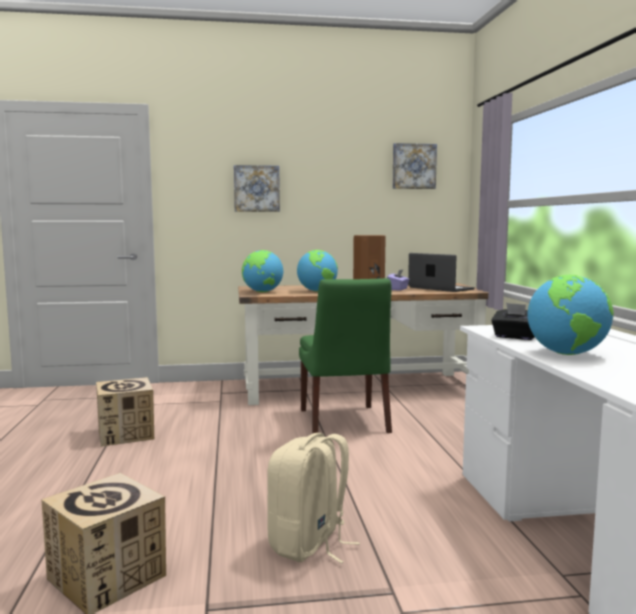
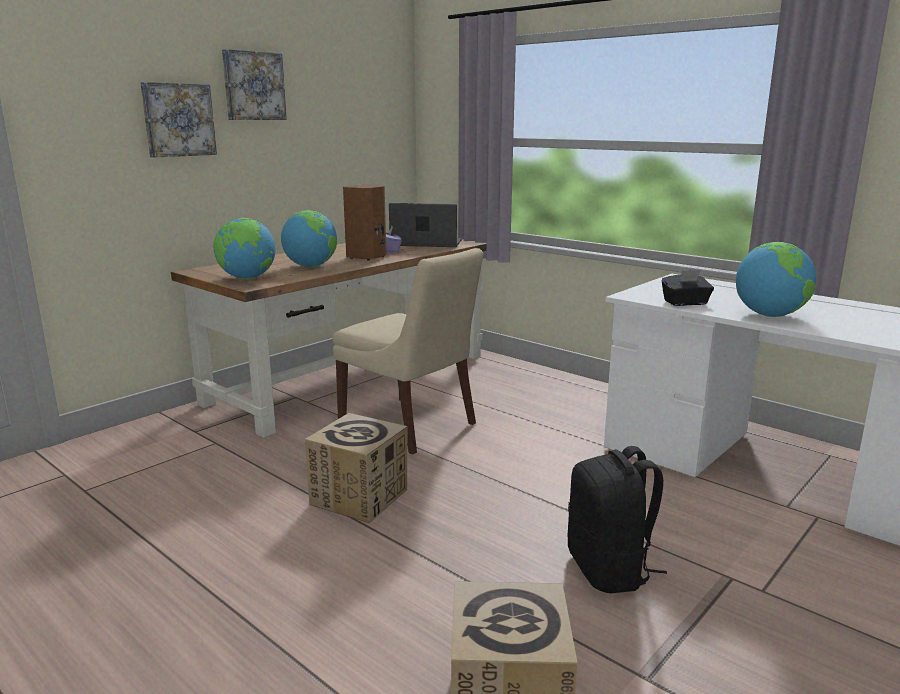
camera: 40 degrees left, 10 degrees up
cardboard box [96,377,154,447] -> cardboard box moved to [305,413,407,523]
beige backpack [267,433,360,564] -> black backpack [568,446,667,593]
green chair [299,278,392,434] -> beige chair [333,248,483,455]
picture [392,143,437,189] -> picture moved to [222,49,287,120]

